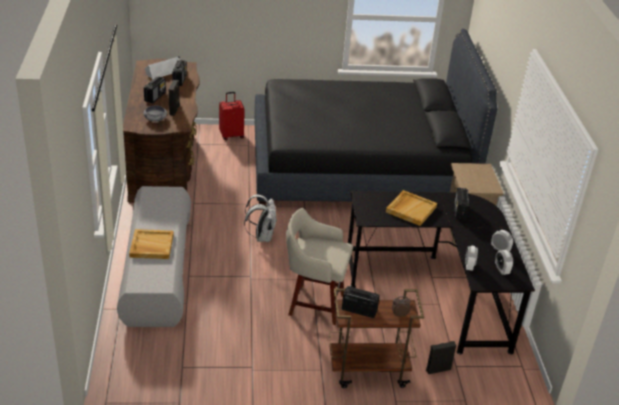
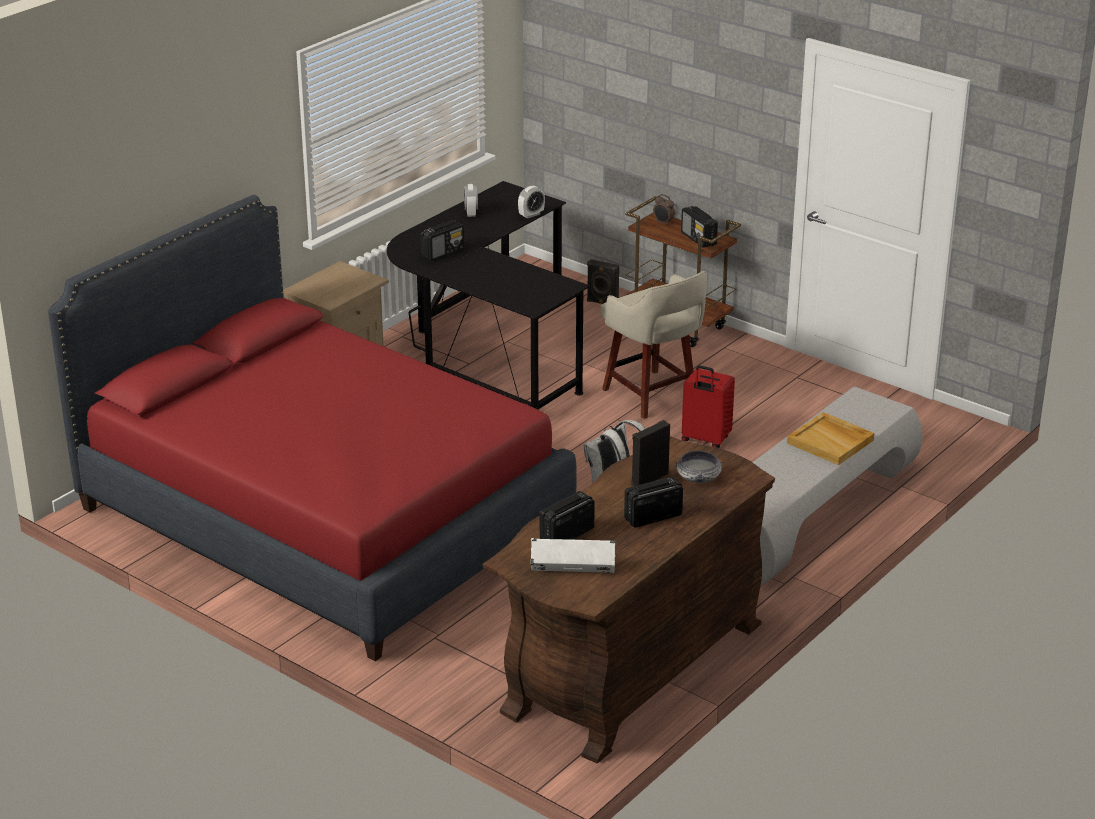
camera: 135 degrees left, 5 degrees down
red suitcase [219,92,245,140] -> red suitcase moved to [681,365,735,448]
black bed [254,29,497,205] -> red bed [48,195,577,661]
beige tray [386,190,437,226] -> none
alarm clock [495,250,513,275] -> none

